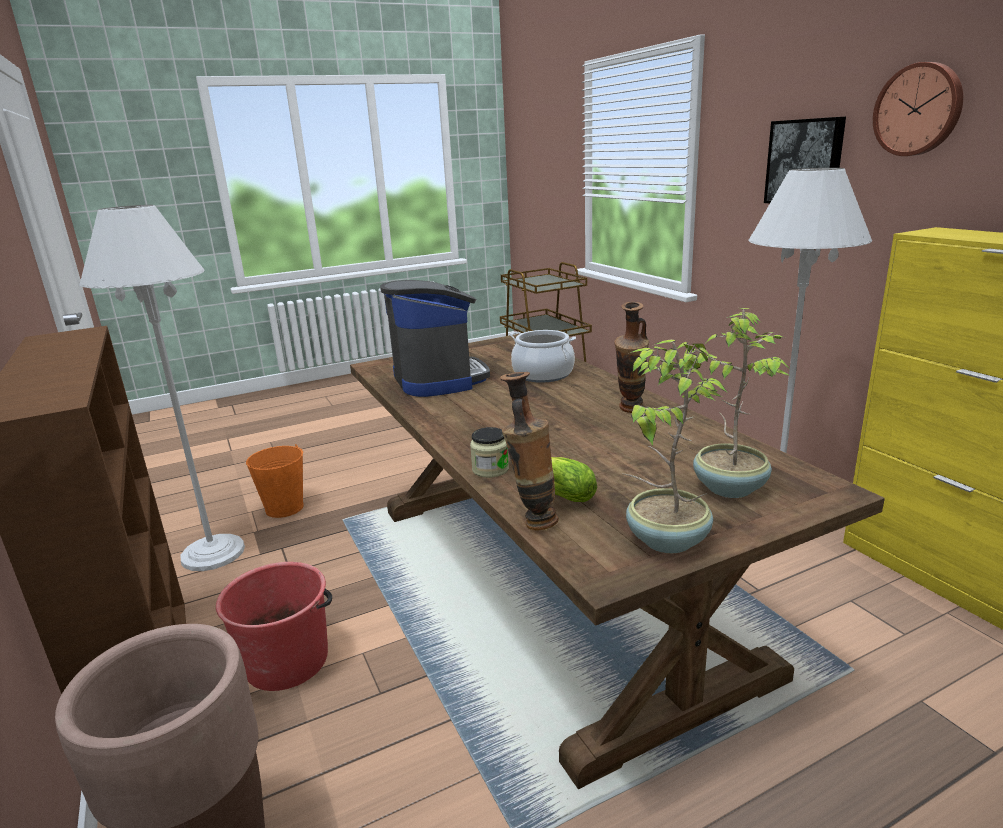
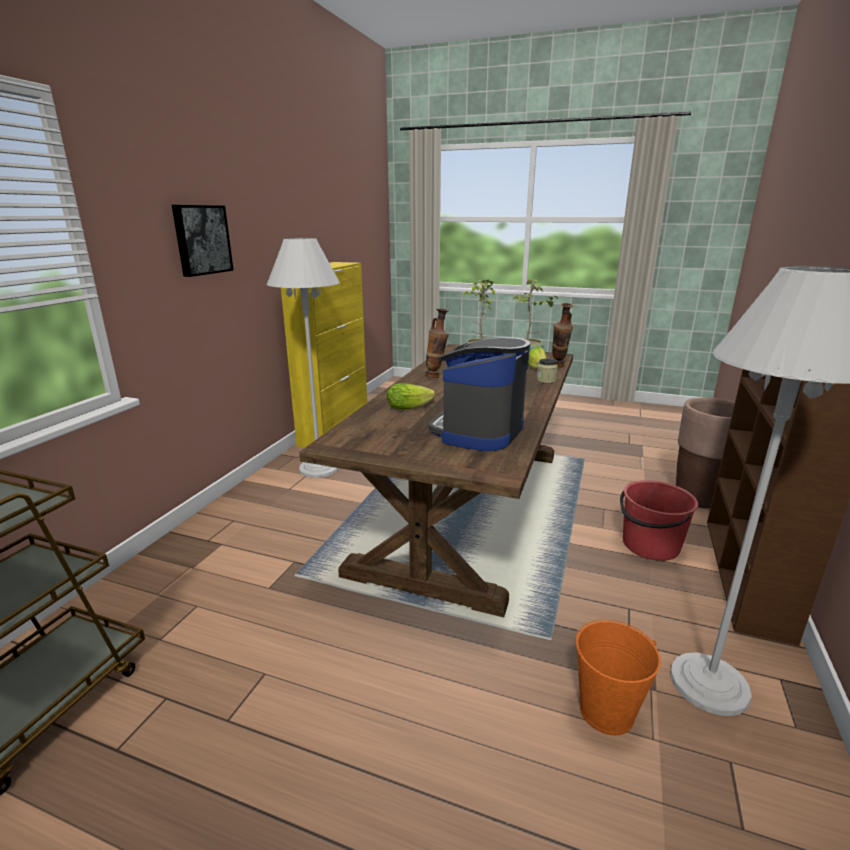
camera: 135 degrees left, 0 degrees up
cooking pot [510,330,576,383] -> lettuce [387,383,435,409]
wall clock [873,62,963,156] -> none

